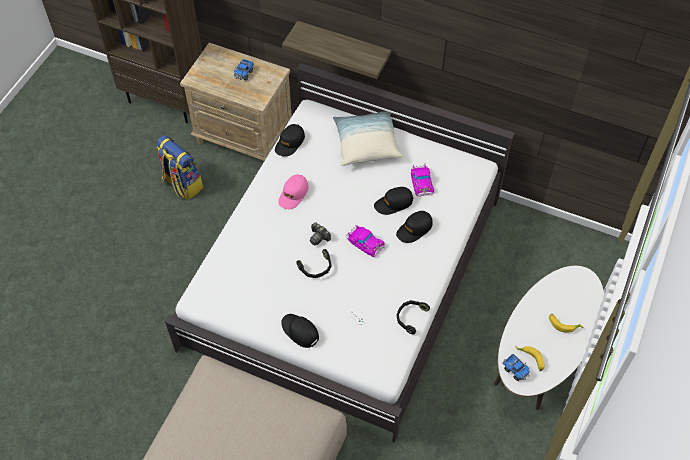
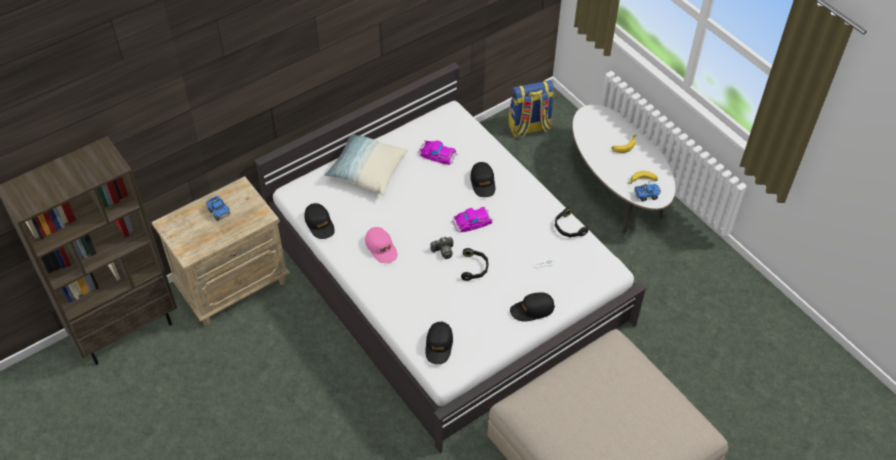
camera: 60 degrees left, 5 degrees down
backpack [156,135,203,200] -> backpack moved to [508,80,554,137]
shelf [282,21,391,79] -> none
black cap [374,187,413,215] -> black cap moved to [425,322,453,364]

